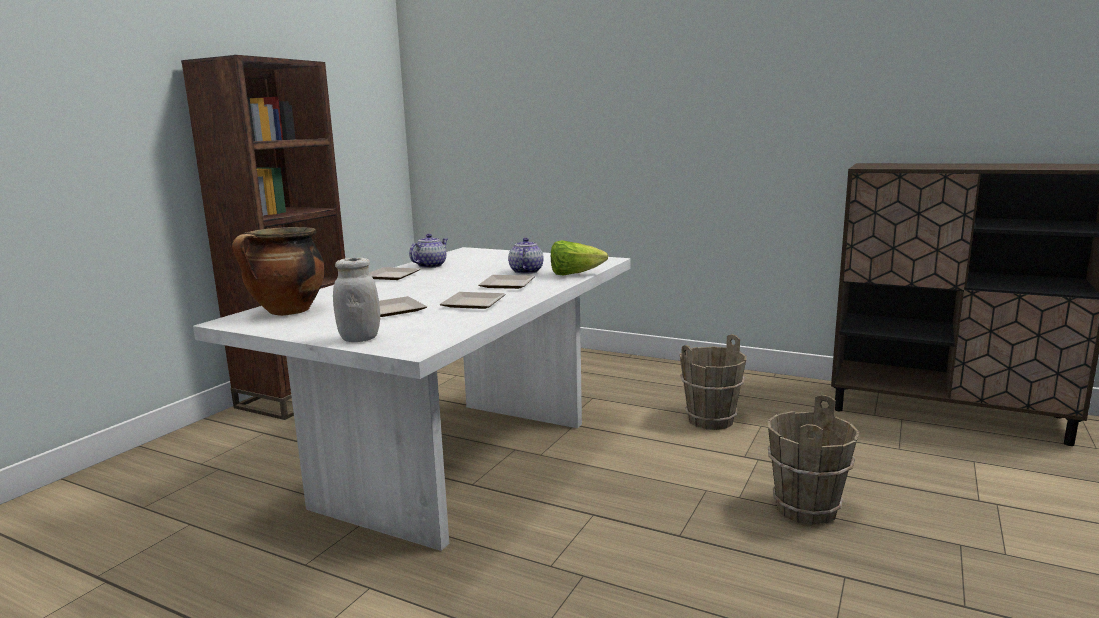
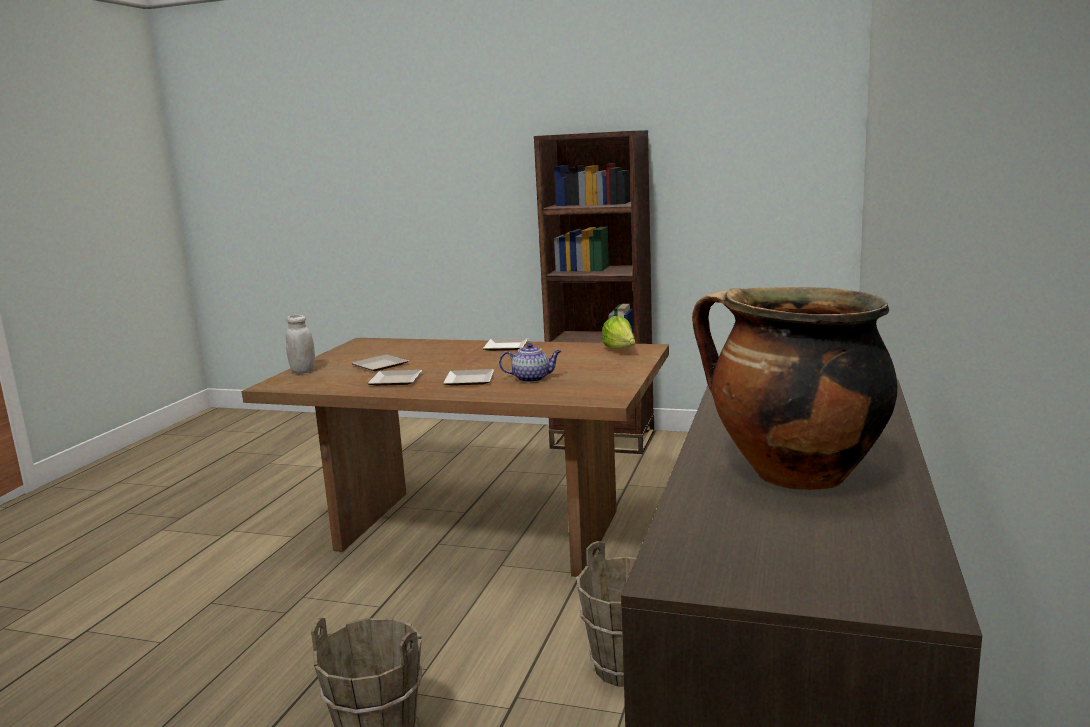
camera: 80 degrees right, 0 degrees up
white dining table [193,247,630,551] -> brown dining table [242,338,669,577]
cooking pot [232,227,324,316] -> cooking pot moved to [692,287,897,490]
teapot [409,234,448,268] -> none
lettuce [551,240,608,276] -> lettuce moved to [602,316,635,349]

